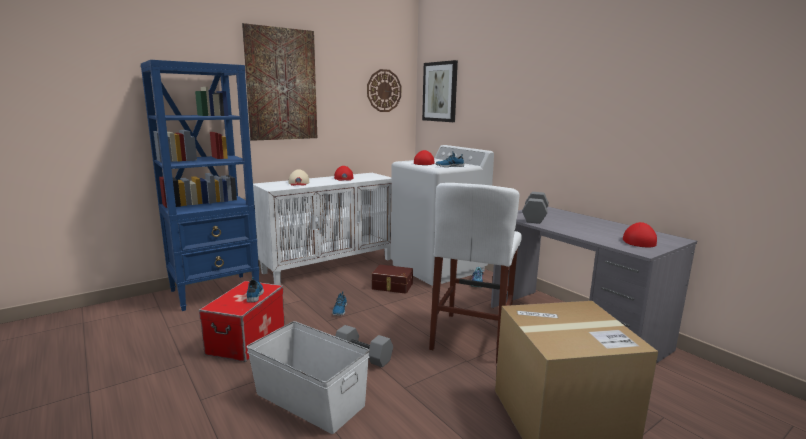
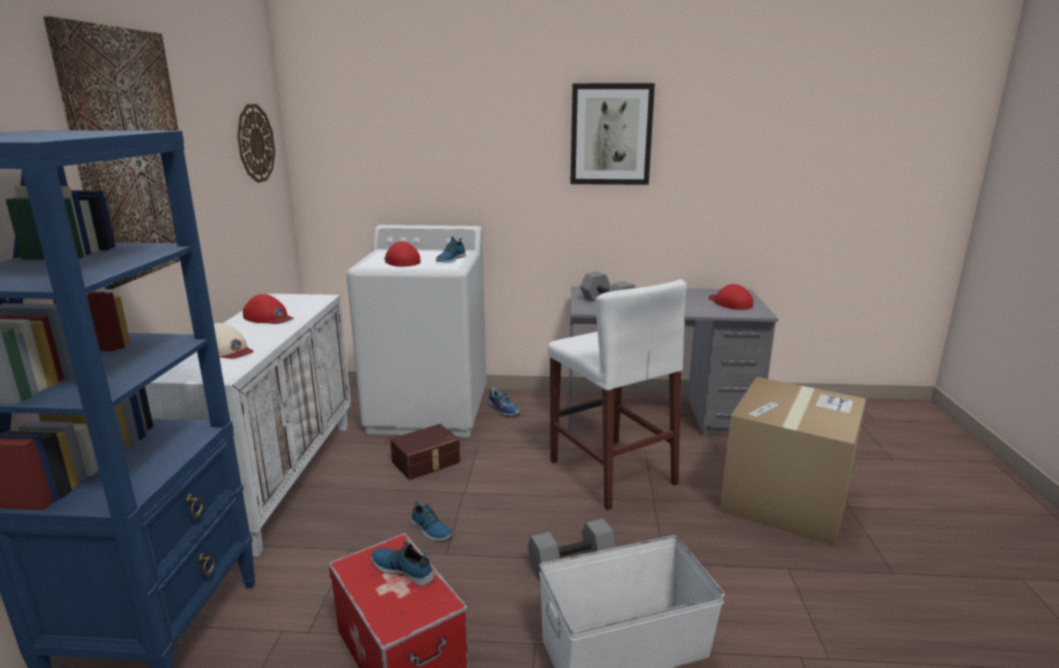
camera: 50 degrees left, 5 degrees up
picture [422,60,458,122] -> picture moved to [570,83,655,185]

